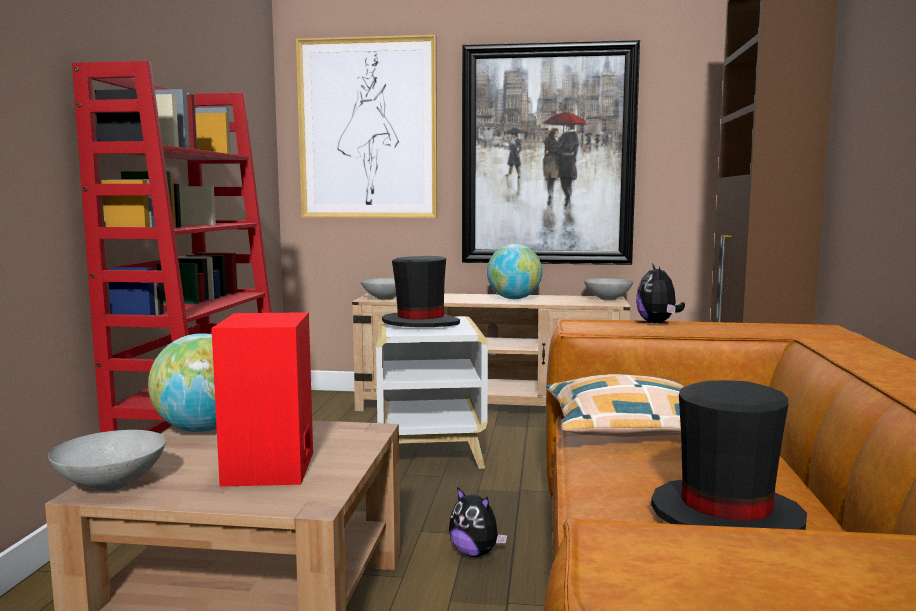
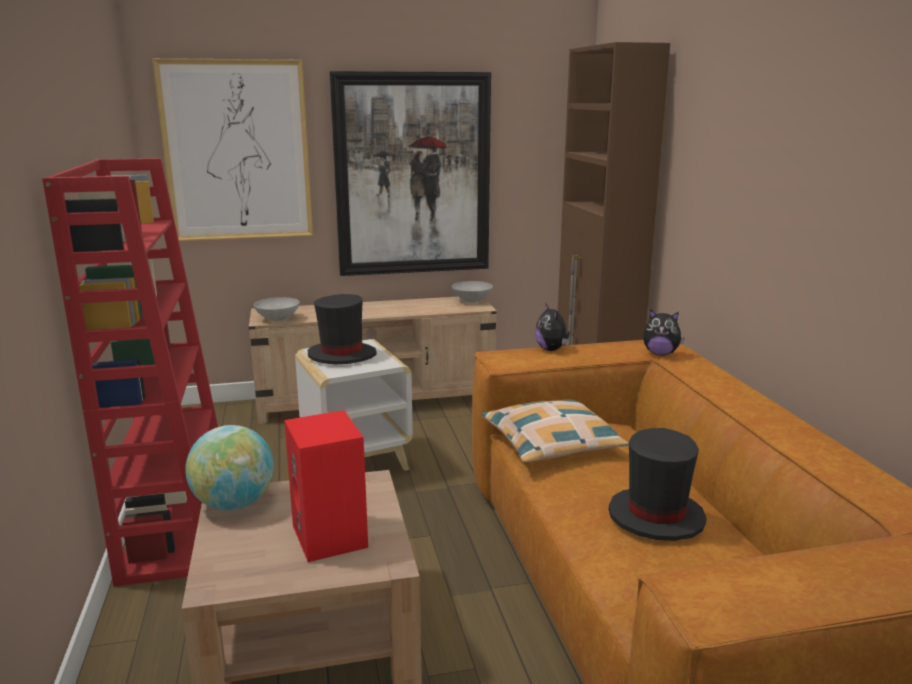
camera: 20 degrees left, 10 degrees up
grey bowl [48,430,166,491] -> none
plush toy [449,487,507,557] -> plush toy moved to [643,309,685,356]
globe [487,244,542,299] -> none

